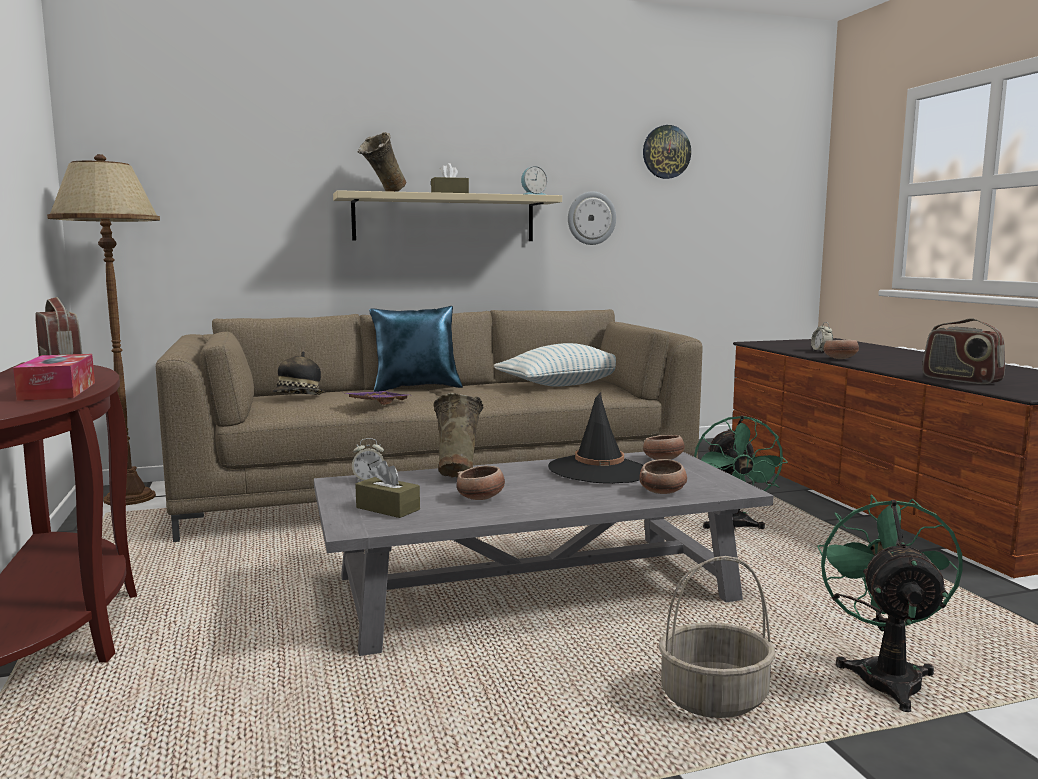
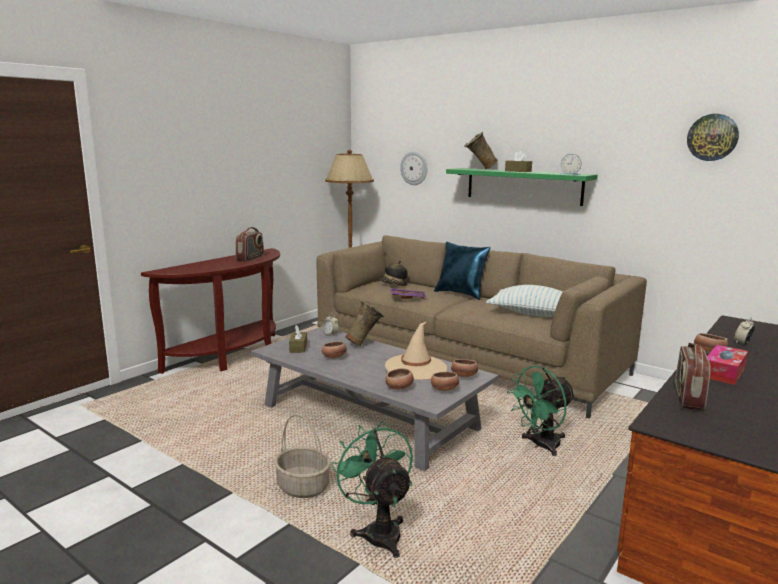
camera: 55 degrees right, 5 degrees up
tissue box [13,354,95,401] -> tissue box moved to [707,345,748,385]
beige shelf [333,190,562,241] -> green shelf [446,168,598,206]
black hat [548,392,643,484] -> beige hat [385,322,447,380]
wall clock [568,191,616,245] -> wall clock moved to [400,152,427,185]
green fan [817,494,963,712] -> green fan turned 90 degrees counterclockwise [331,422,413,558]
none -> bowl [431,371,459,391]

